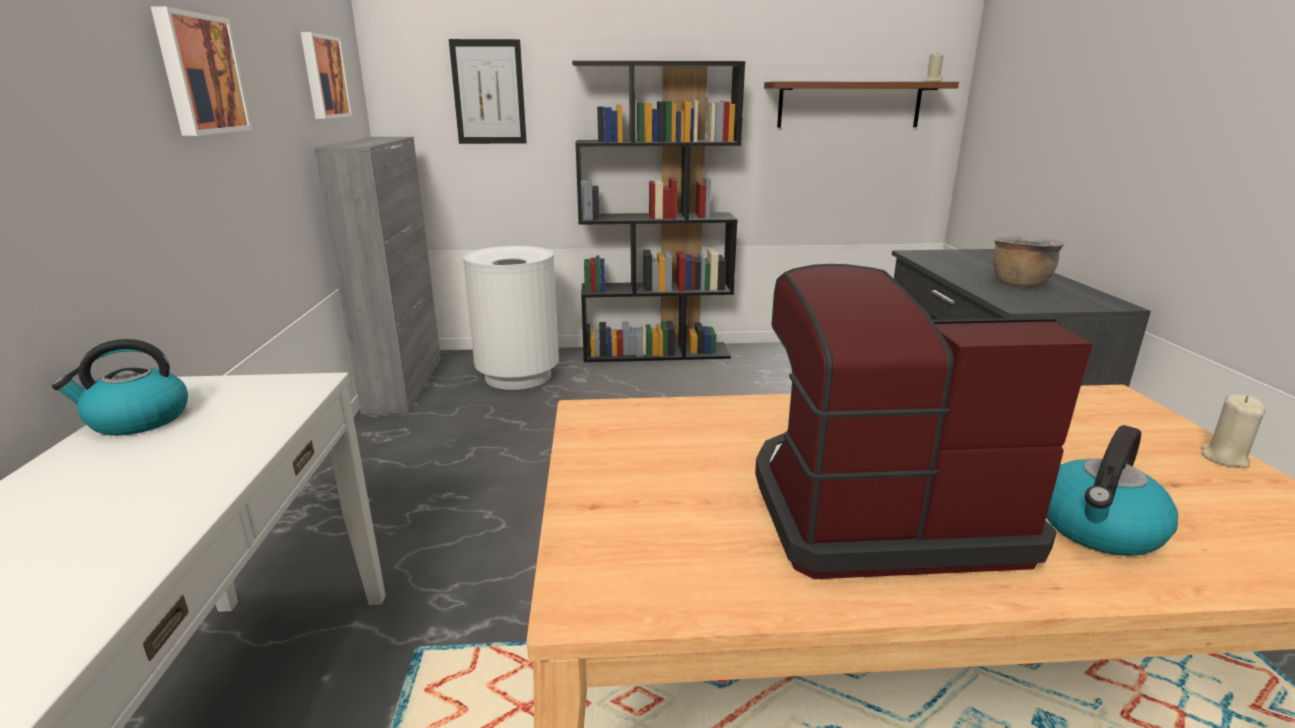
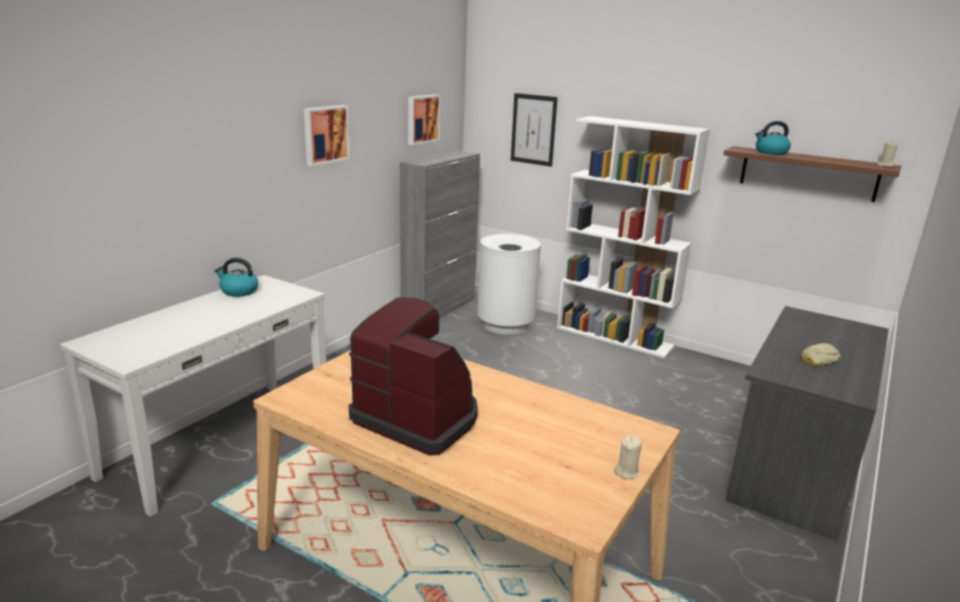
camera: 35 degrees right, 0 degrees up
black bookcase [572,61,745,362] -> white bookcase [557,116,710,358]
brown cooking pot [993,235,1064,288] -> bread [801,343,841,366]
kettle [1046,425,1178,556] -> kettle moved to [755,121,791,155]

